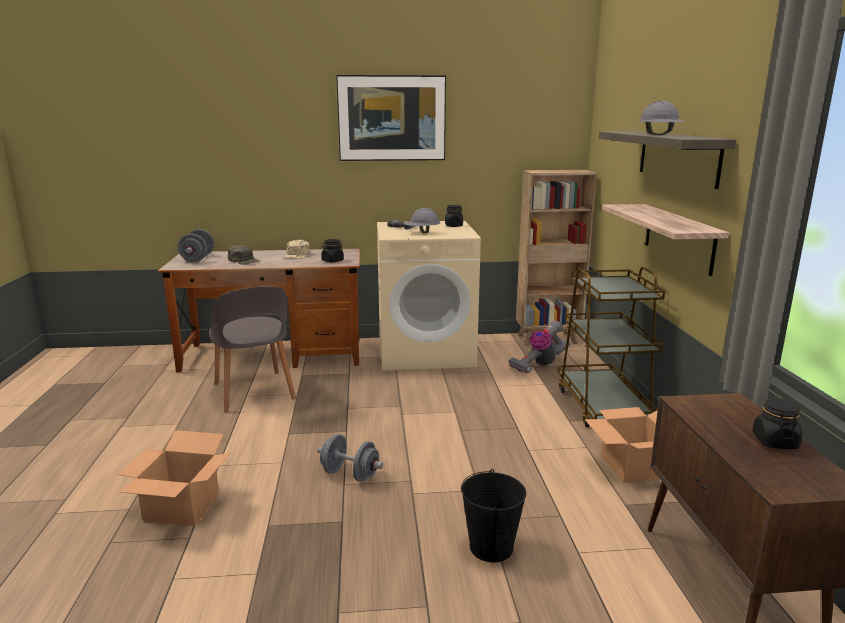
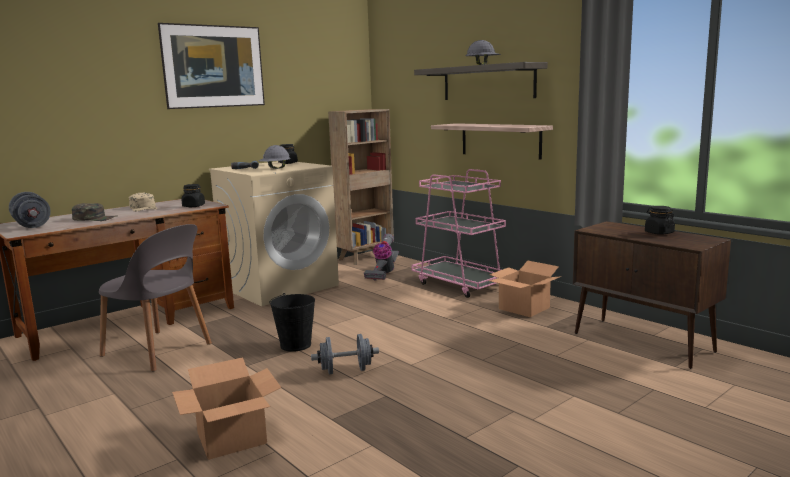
camera: 35 degrees left, 5 degrees down
black bucket [461,469,526,562] -> black bucket moved to [270,293,315,352]
brown cart [558,267,665,427] -> pink cart [412,169,506,298]

